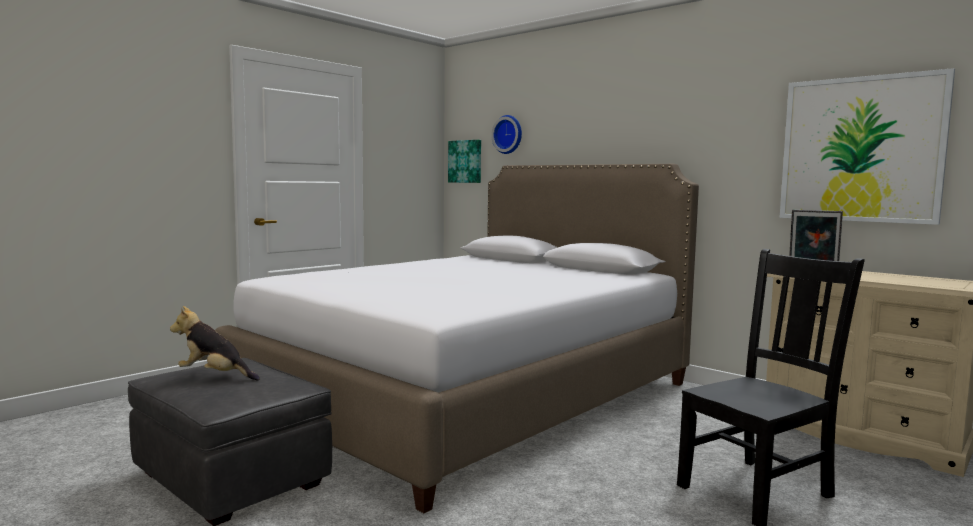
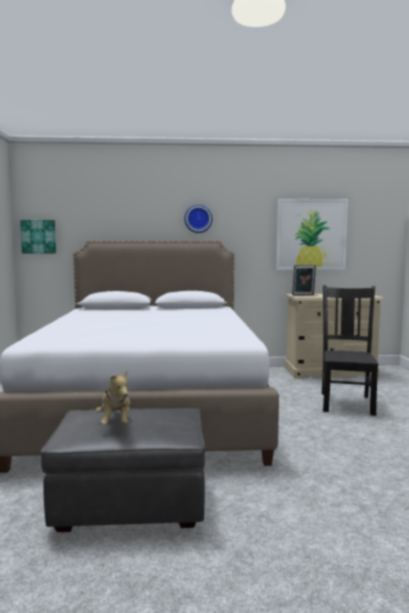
camera: 45 degrees left, 0 degrees up
plush toy [170,306,260,380] -> plush toy turned 75 degrees counterclockwise [96,370,130,425]
wall clock [491,115,522,154] -> wall clock moved to [184,205,212,233]

